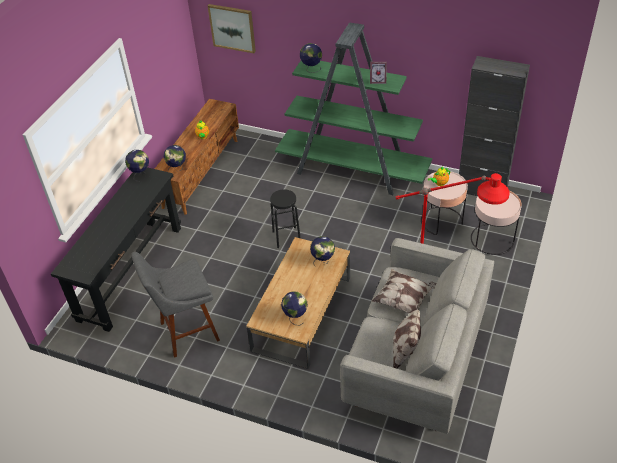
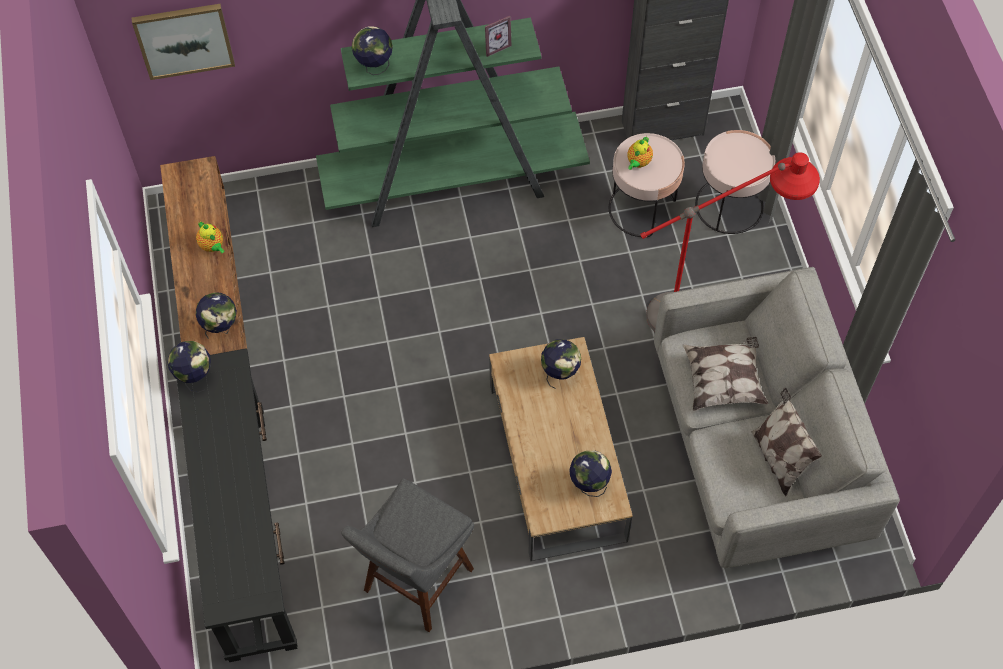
camera: 35 degrees left, 15 degrees up
black stool [270,189,301,248] -> none

